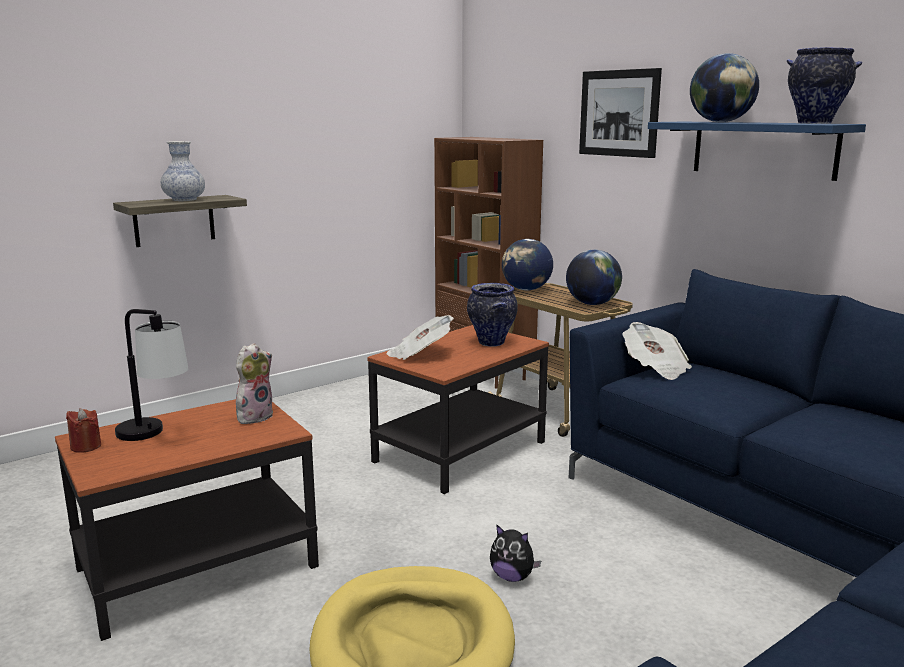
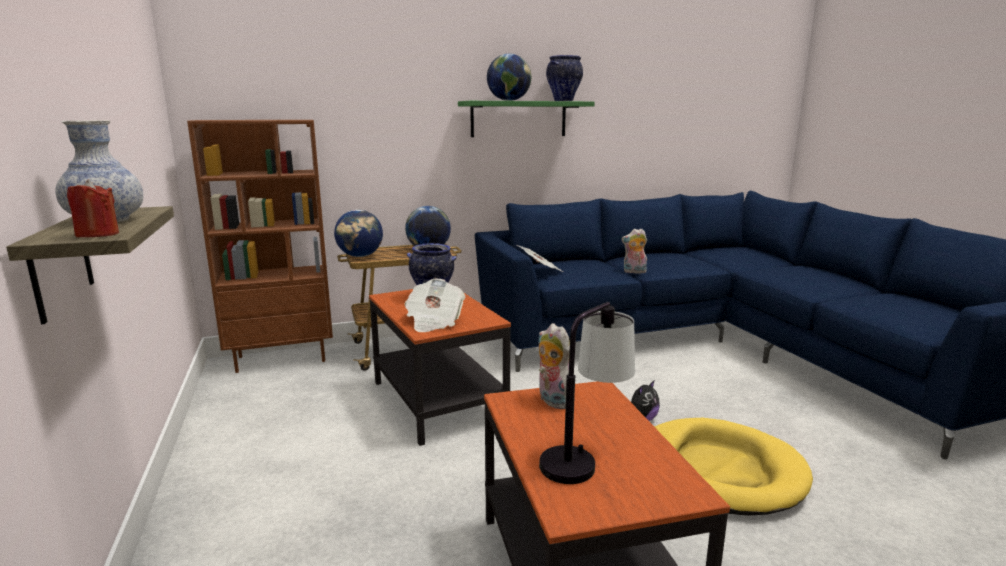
camera: 70 degrees left, 0 degrees up
red candle [66,408,101,453] -> red candle moved to [67,179,119,237]
picture [579,68,662,158] -> none
blue shelf [648,122,866,181] -> green shelf [458,101,595,137]
none -> plush toy [621,229,647,274]

